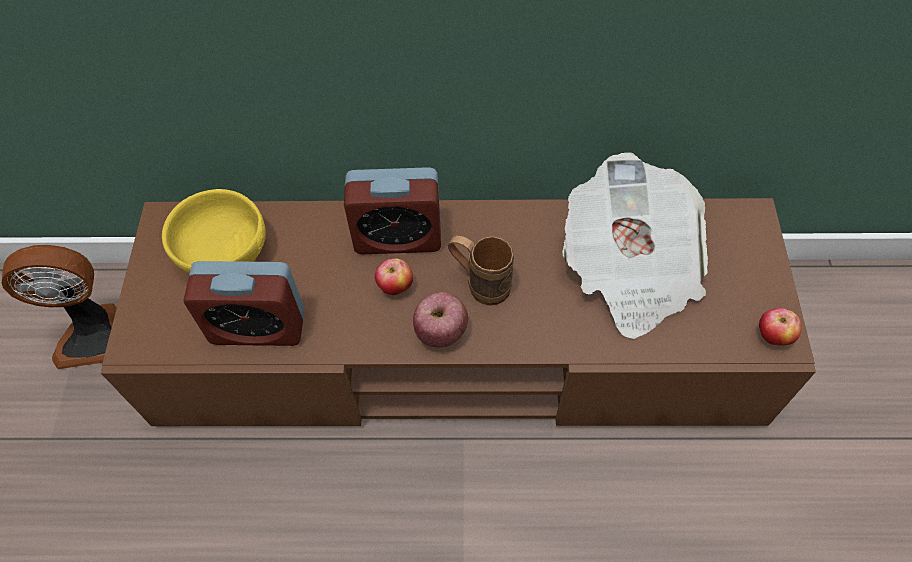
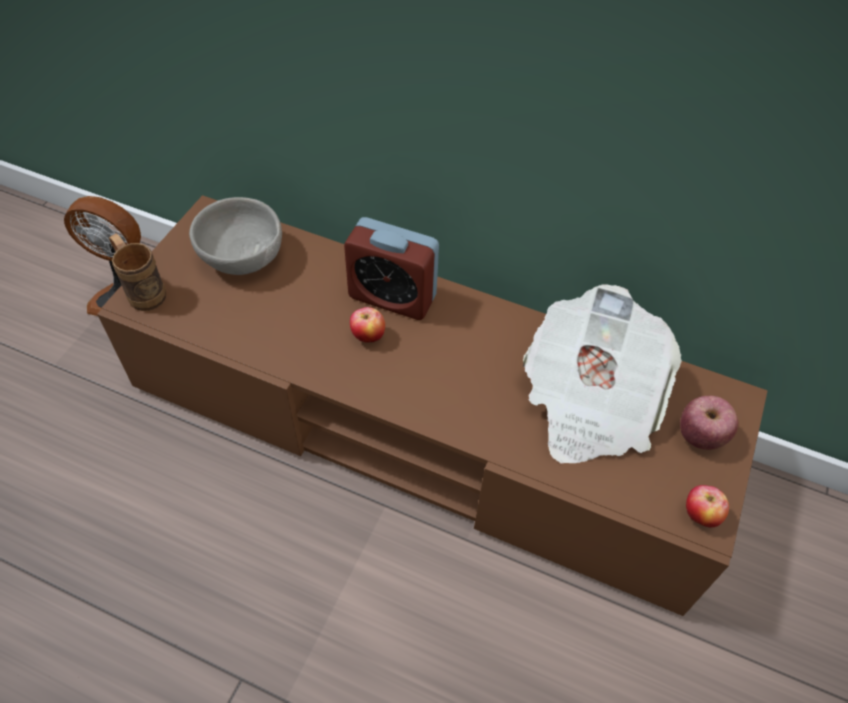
camera: 20 degrees right, 5 degrees down
yellow bowl [162,189,266,273] -> grey bowl [189,197,282,275]
alarm clock [183,261,305,346] -> none
apple [413,292,468,348] -> apple moved to [680,396,738,450]
brown mug [448,236,514,306] -> brown mug moved to [109,234,166,311]

